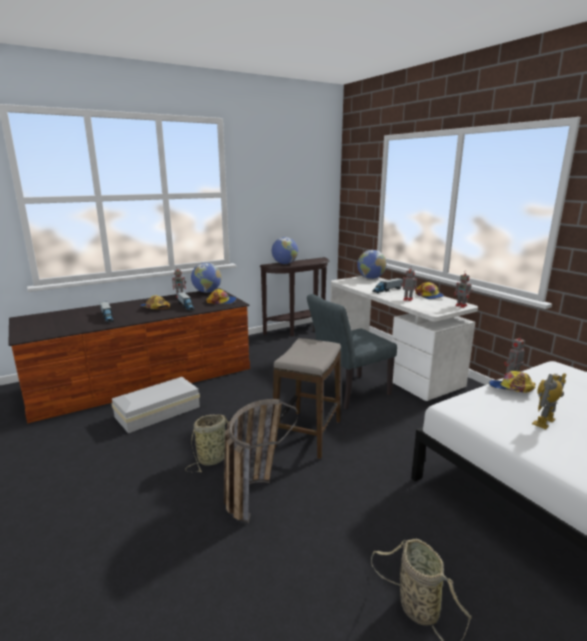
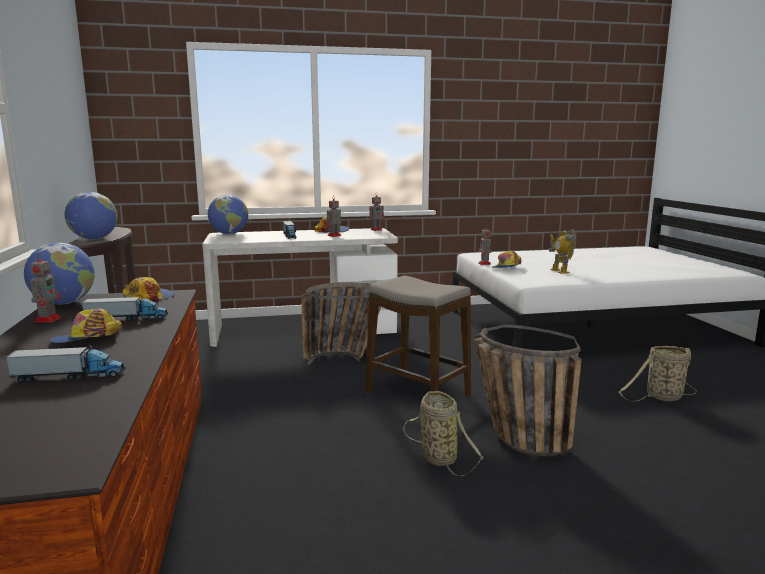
camera: 70 degrees left, 5 degrees down
white storage box [111,377,200,433] -> none
grey chair [307,294,397,409] -> basket [301,282,381,365]

